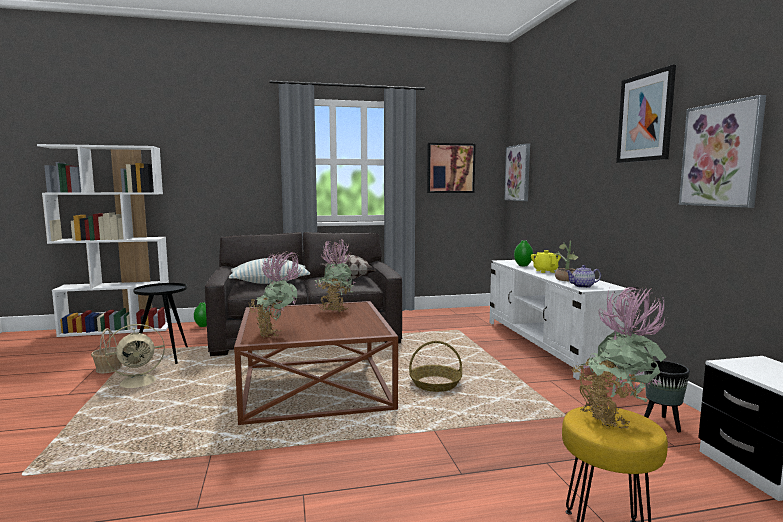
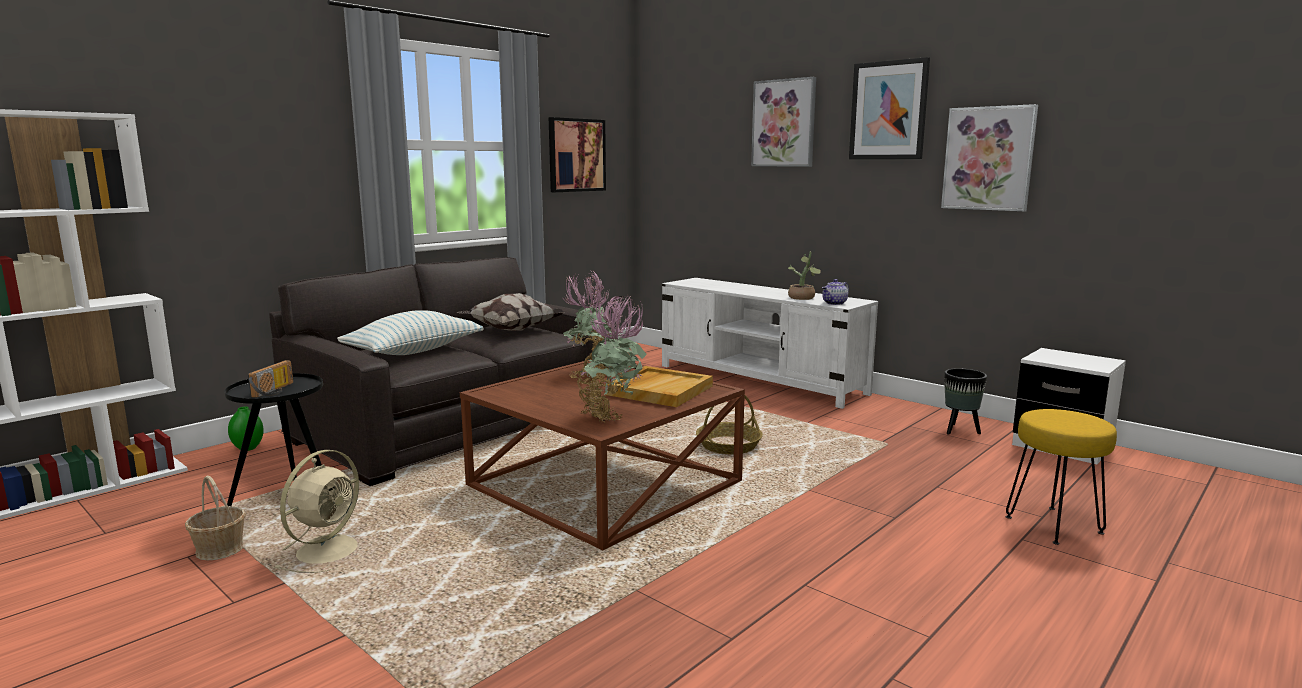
camera: 35 degrees left, 5 degrees up
picture [504,143,530,201] -> picture moved to [751,77,816,167]
green vase [514,240,533,266] -> none
yellow teapot [531,250,561,273] -> none
potted plant [570,286,667,429] -> none
none -> radio [248,360,293,398]
none -> beige tray [605,366,713,407]

